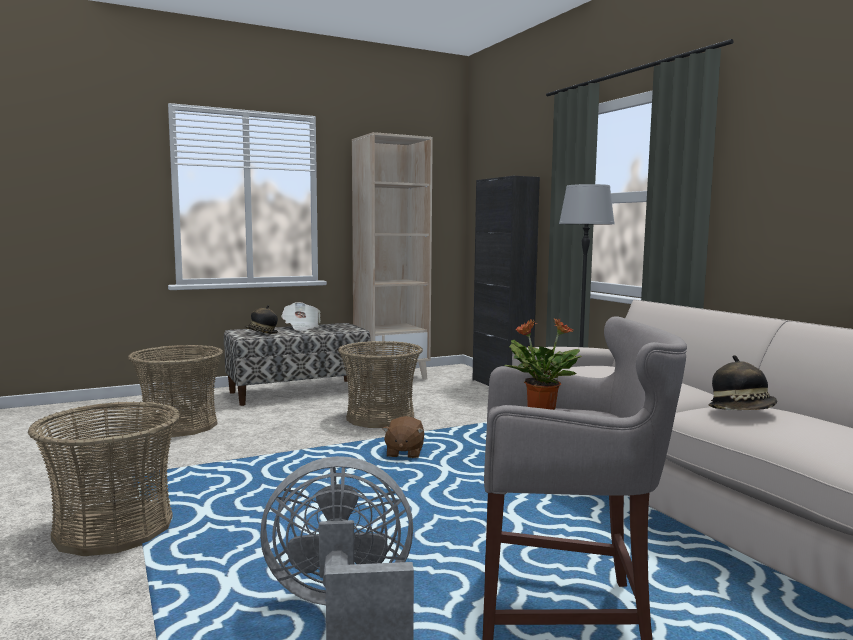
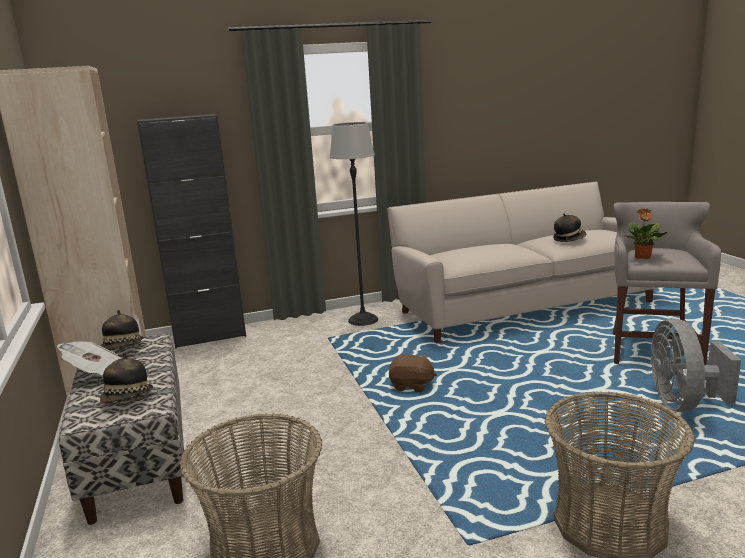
camera: 80 degrees left, 10 degrees up
basket [338,341,423,428] -> none
none -> hat [101,310,144,350]

